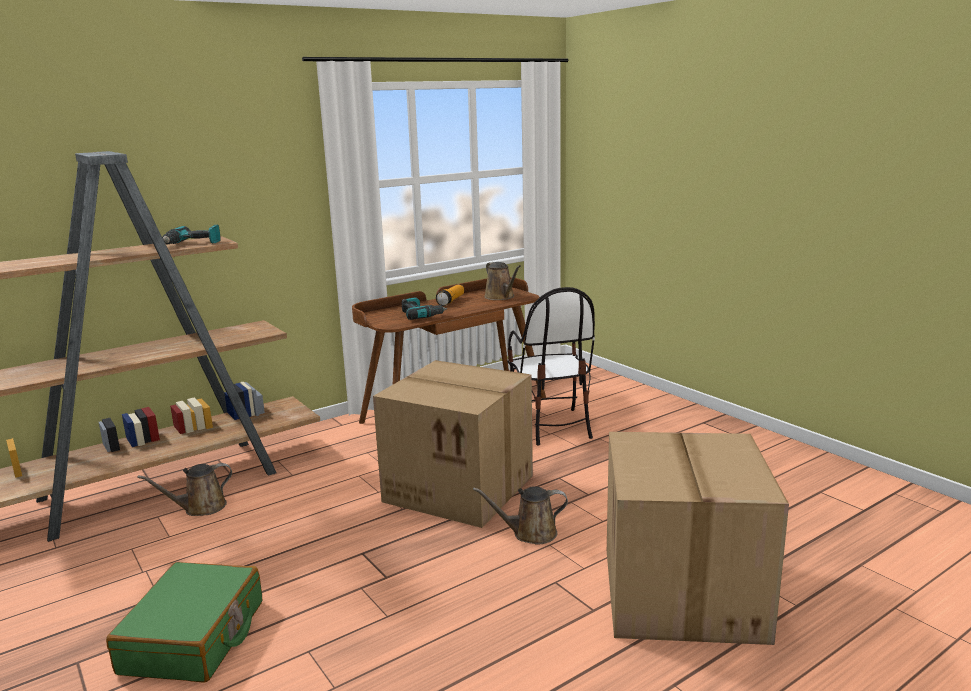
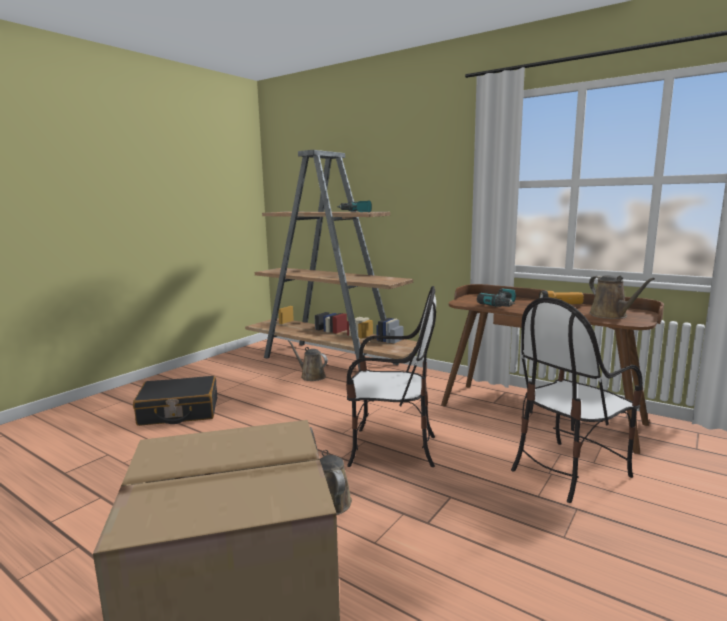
camera: 70 degrees right, 5 degrees down
green suitcase [106,562,262,683] -> black suitcase [133,376,217,426]
cardboard box [373,360,533,528] -> chair [346,286,436,467]
brown watering can [484,262,521,300] -> brown watering can turned 60 degrees counterclockwise [589,275,655,319]

